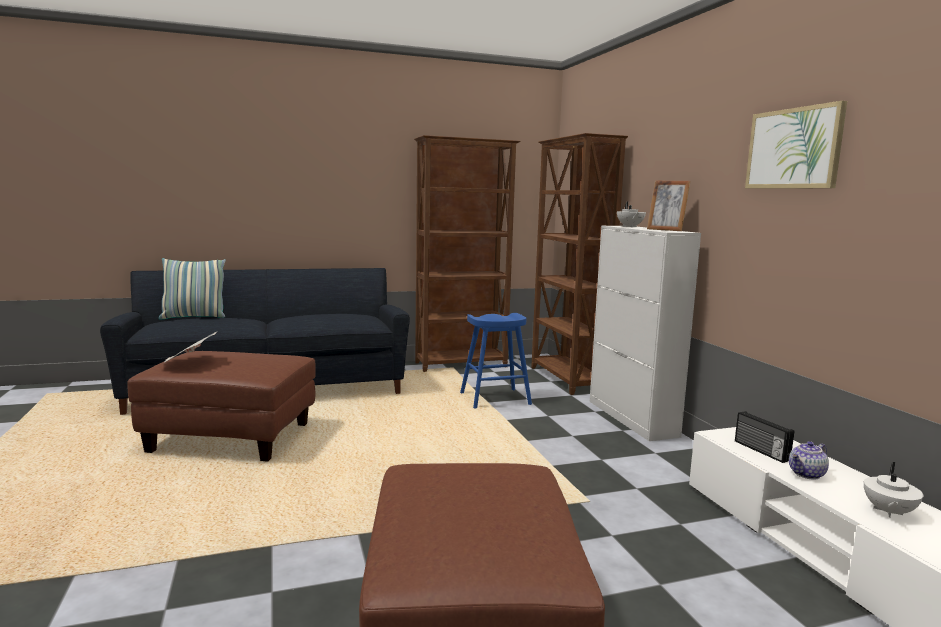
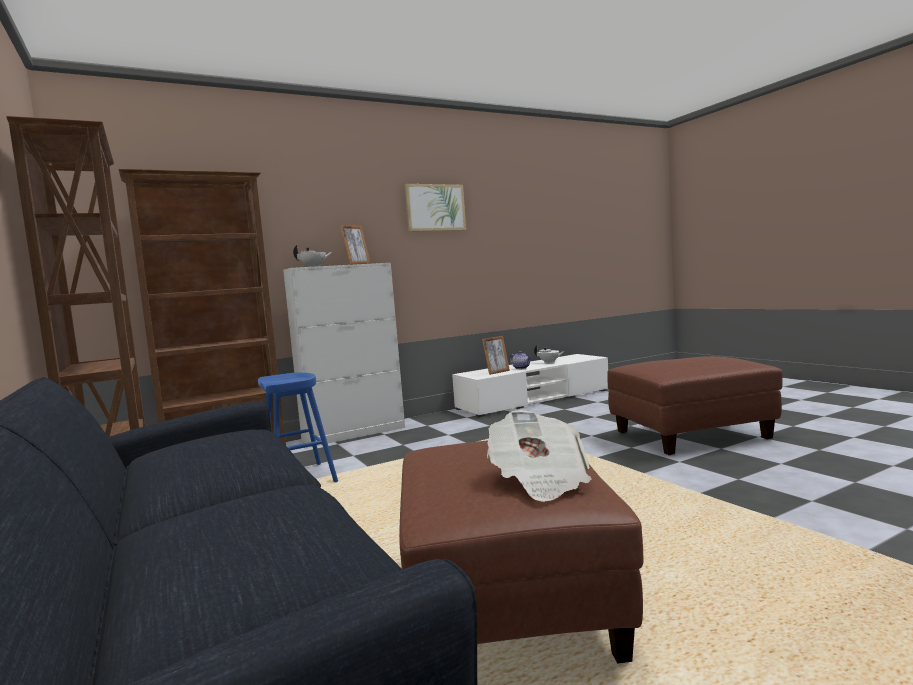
camera: 100 degrees left, 5 degrees down
pillow [159,258,226,320] -> none
radio [735,411,794,463] -> picture frame [482,336,510,375]

